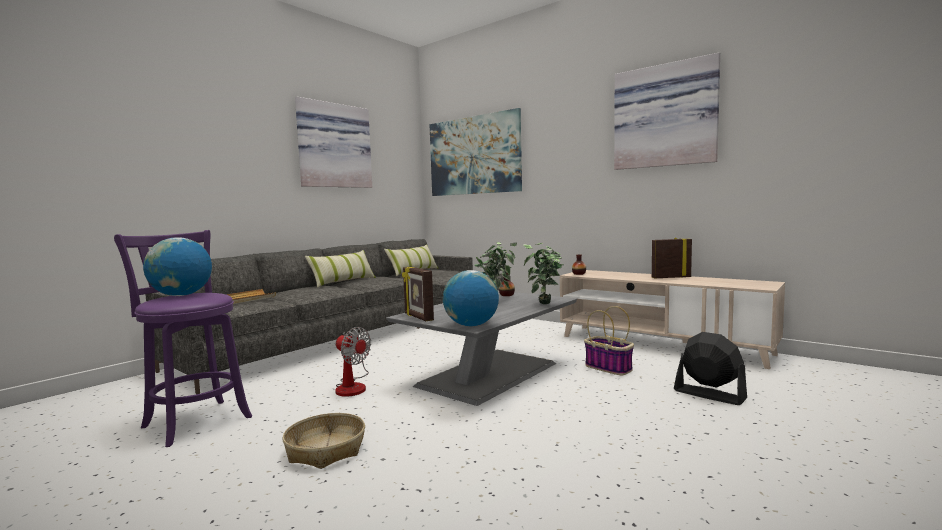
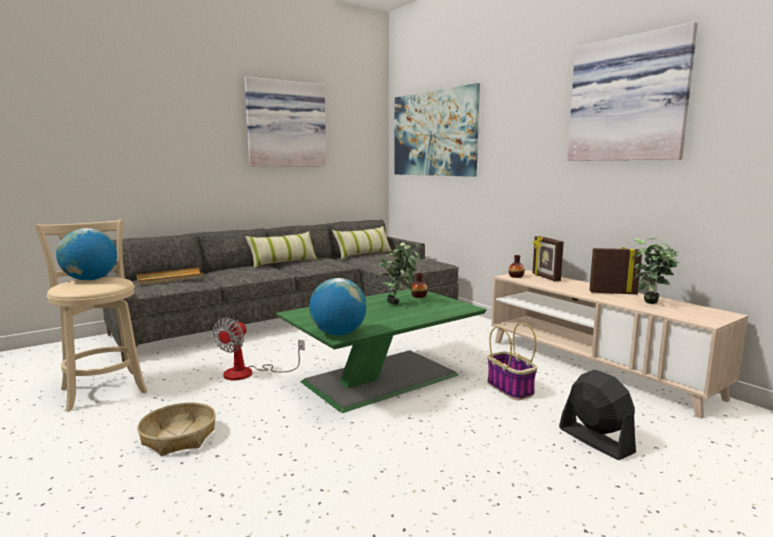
camera: 15 degrees right, 5 degrees up
purple stool [114,230,252,447] -> beige stool [35,219,148,411]
fan [335,327,371,396] -> fan turned 60 degrees clockwise [213,318,305,380]
grey coffee table [386,290,577,406] -> green coffee table [276,289,487,413]
picture frame [402,267,434,321] -> picture frame moved to [532,236,564,281]
potted plant [523,243,564,304] -> potted plant moved to [632,238,679,304]

